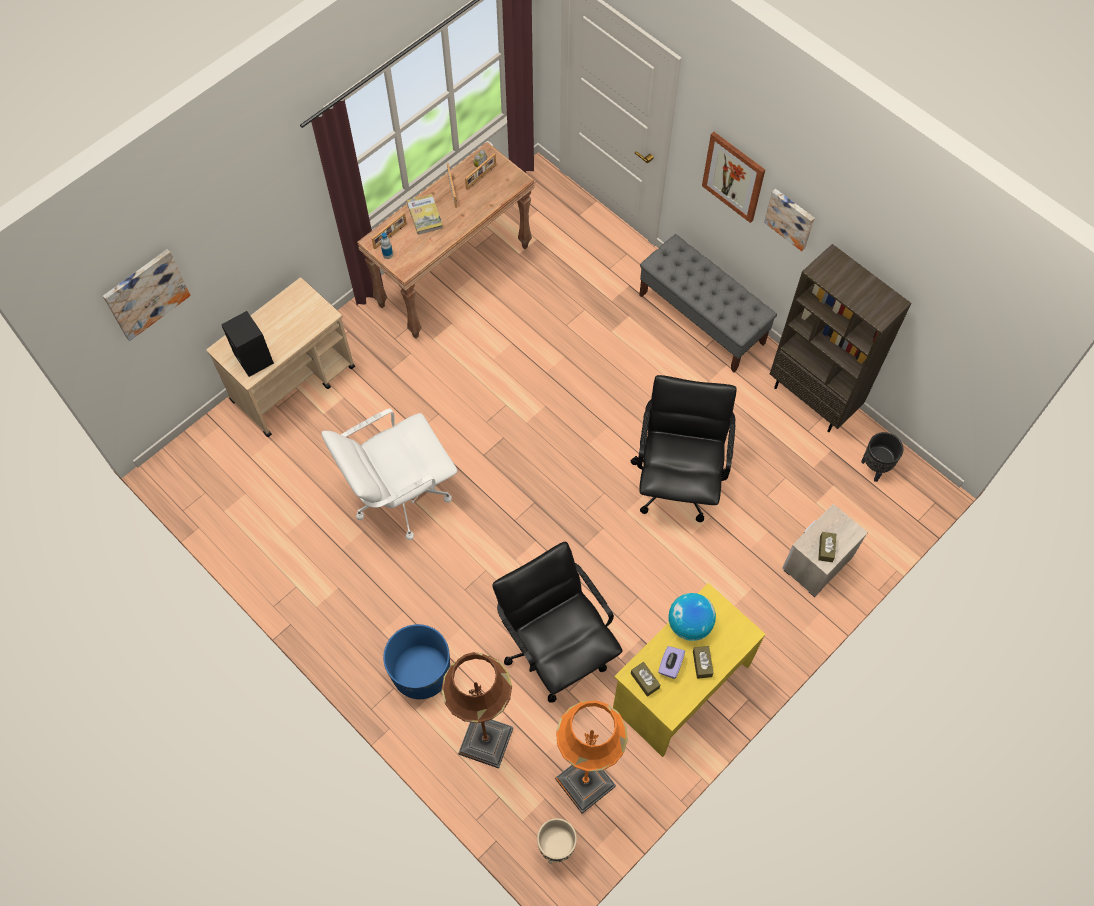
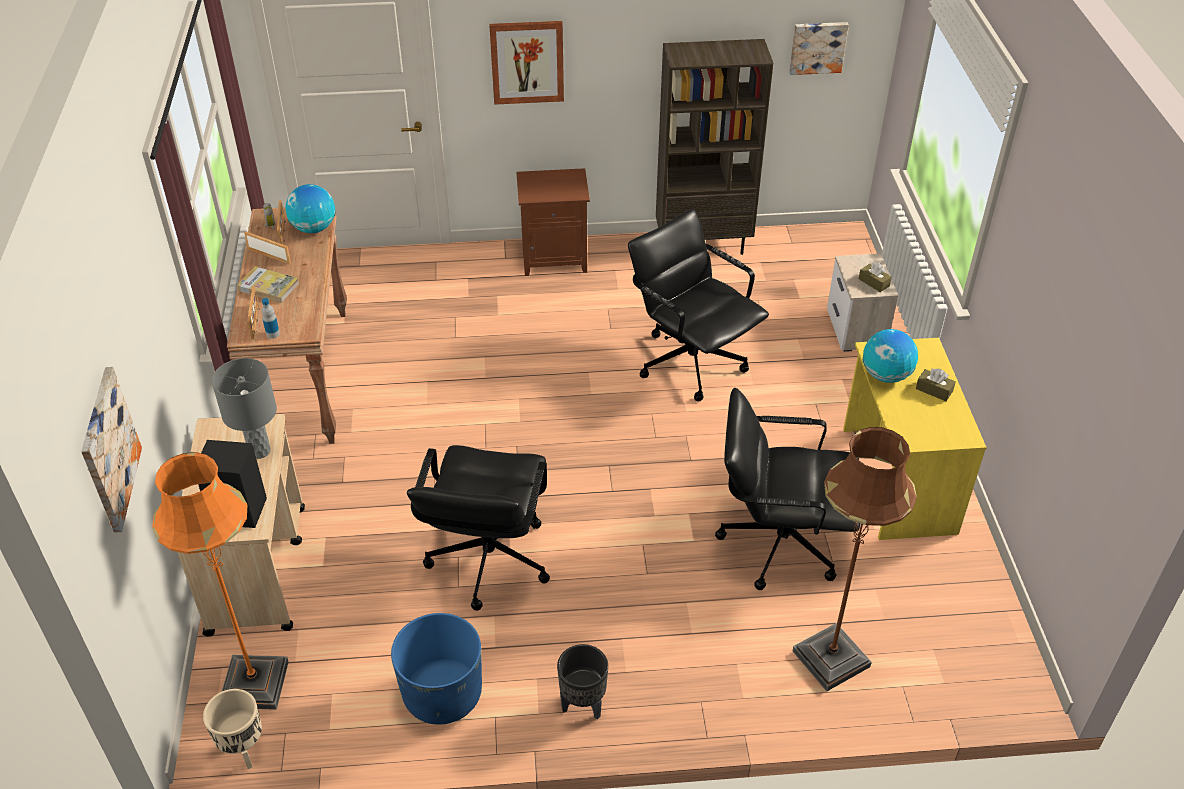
camera: 50 degrees left, 20 degrees down
white office chair [322,408,457,540] -> black office chair [407,445,550,611]
blue planter [383,624,450,699] -> blue planter moved to [391,613,482,725]
beige planter [537,818,577,864] -> beige planter moved to [203,689,262,769]
orange floor lamp [555,700,628,814] -> orange floor lamp moved to [152,452,289,710]
brown tissue box [631,662,660,697] -> none
grey bench [639,234,777,373] -> brown nightstand [516,168,590,276]
purple tissue box [658,646,685,679] -> none
picture [764,189,815,251] -> picture moved to [789,22,849,75]
black planter [861,432,903,482] -> black planter moved to [557,644,608,719]
none -> grey table lamp [212,358,277,459]
none -> globe [285,184,336,233]

